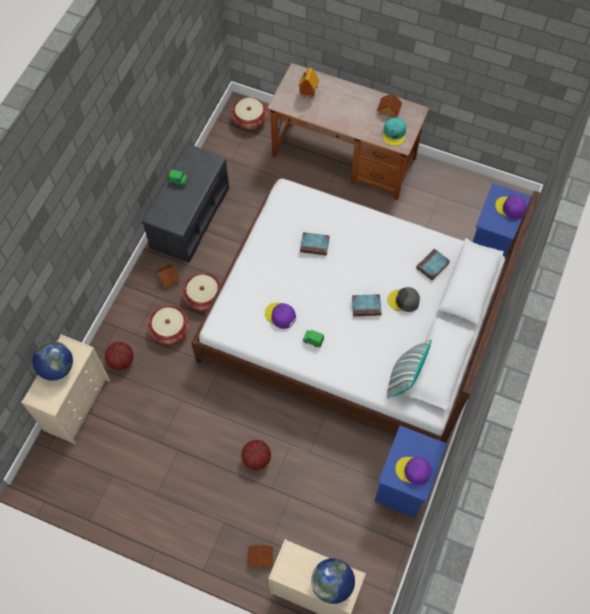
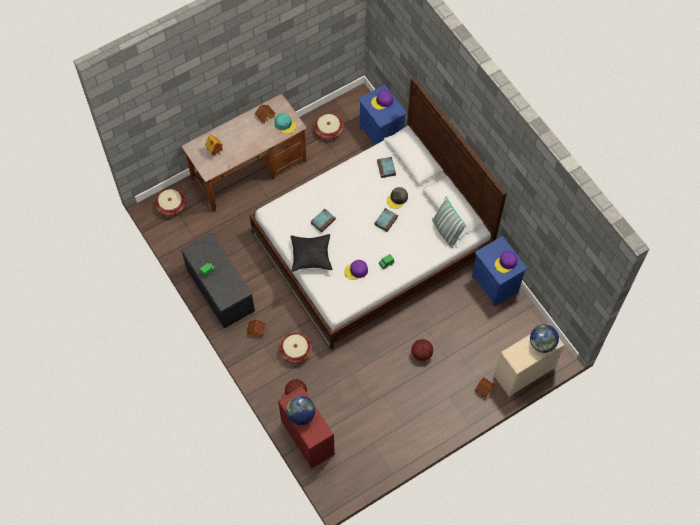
camera: 55 degrees left, 0 degrees up
beige dresser [21,335,110,444] -> red dresser [278,386,335,469]
basket [183,273,221,310] -> basket moved to [314,113,343,140]
none -> black pillow [290,234,332,272]

